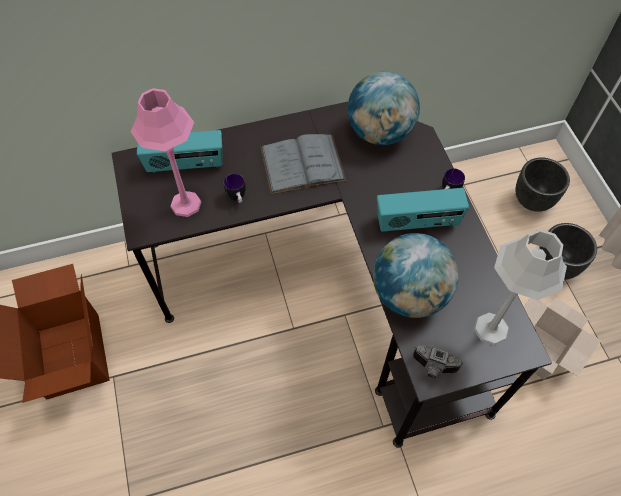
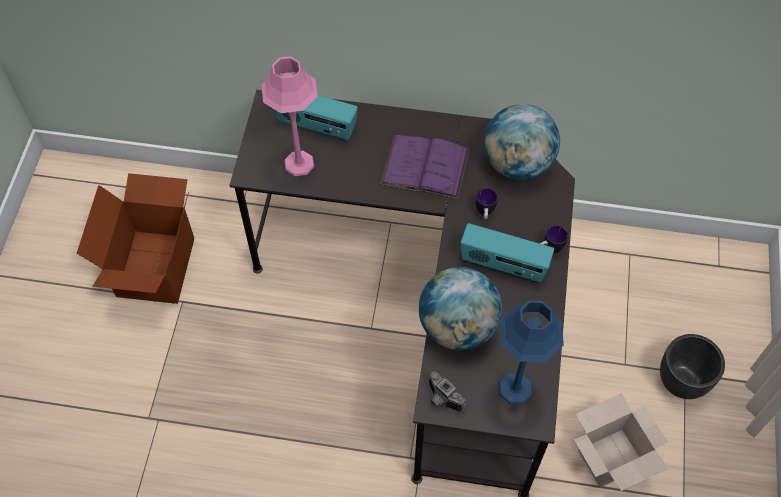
camera: 25 degrees right, 0 degrees up
mug [224,174,246,203] -> mug moved to [475,188,498,219]
grey book [260,134,347,194] -> purple book [380,135,470,199]
grey table lamp [474,229,567,345] -> blue table lamp [499,301,564,405]
black planter [515,157,570,212] -> none

